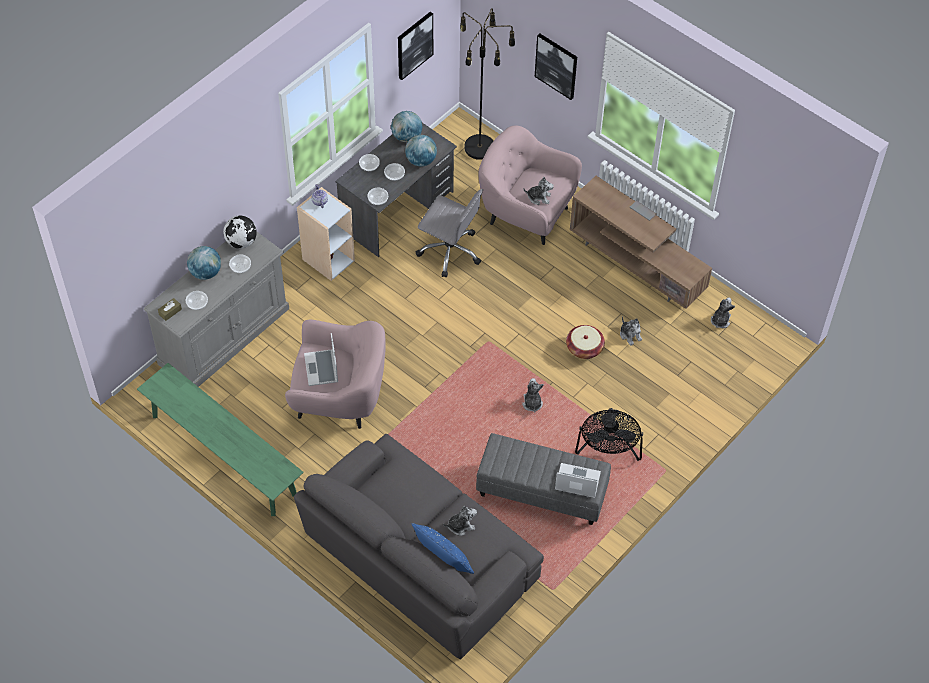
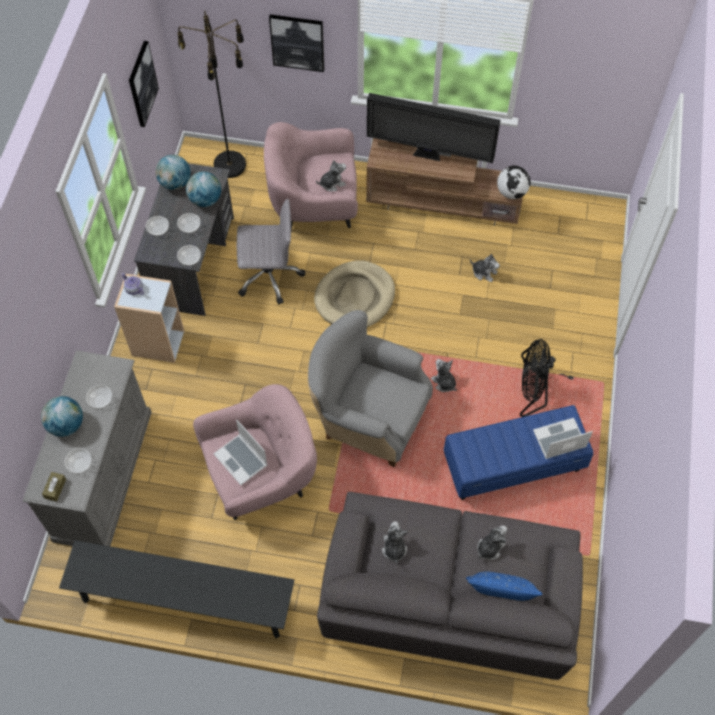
camera: 30 degrees left, 5 degrees up
green bench [137,363,304,516] -> black bench [59,540,295,638]
globe [223,215,257,249] -> globe moved to [497,166,531,199]
grey ottoman [476,433,611,525] -> blue ottoman [444,405,593,500]
basket [566,325,605,359] -> none
black fan [575,408,643,461] -> black fan turned 120 degrees clockwise [520,339,573,417]
plush toy [711,298,735,328] -> plush toy moved to [382,521,408,564]
none -> grey armchair [308,310,433,467]
none -> beige dog bed [314,260,395,327]
none -> television [367,93,501,163]

